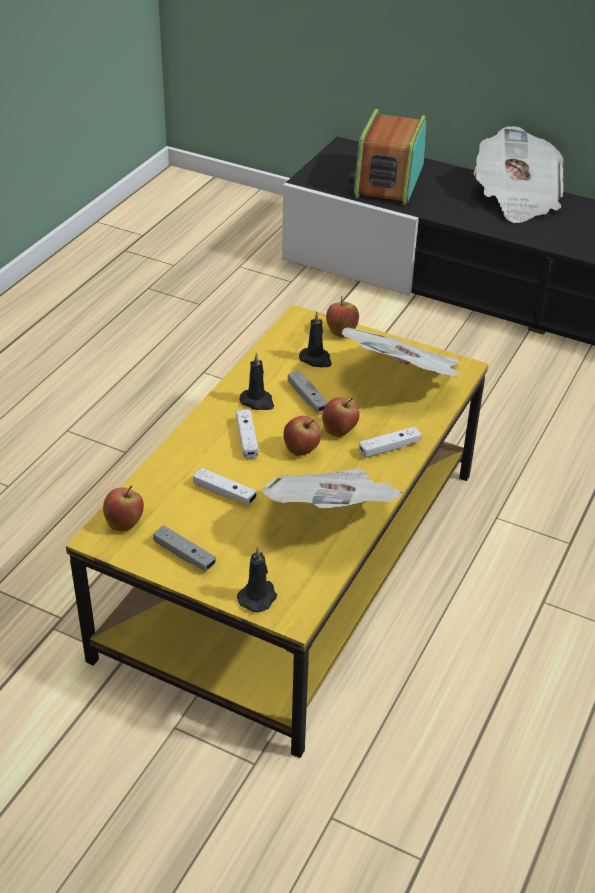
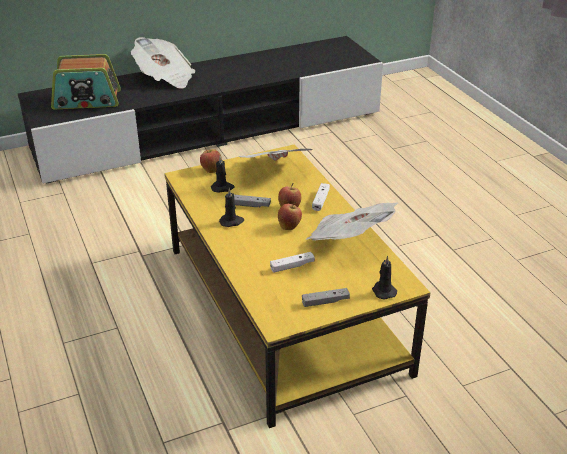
camera: 50 degrees left, 5 degrees down
apple [103,486,144,531] -> none
white game controller [236,409,259,459] -> none
radio [349,109,426,205] -> radio turned 60 degrees counterclockwise [51,54,121,109]

